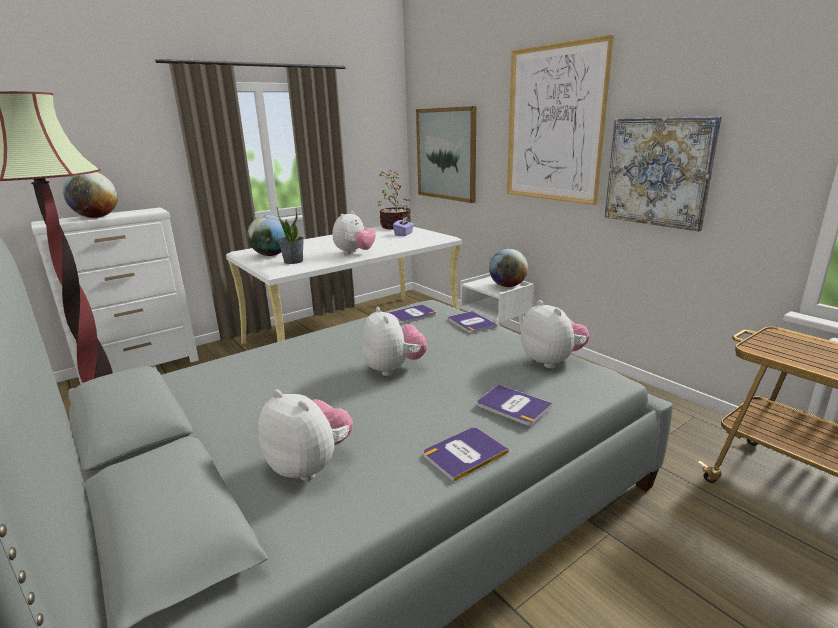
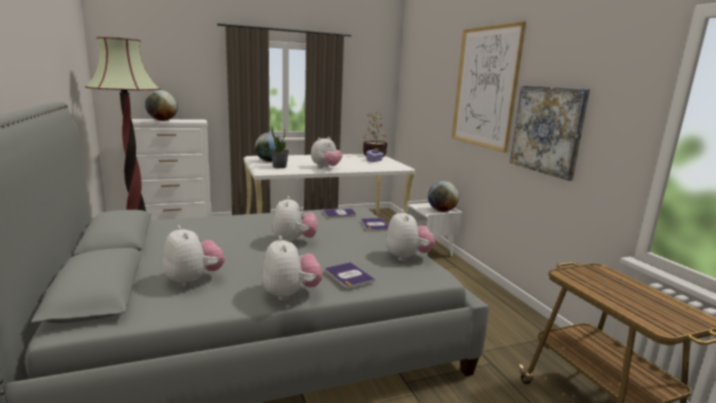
camera: 15 degrees right, 5 degrees down
picture [416,106,476,203] -> none
book [424,428,509,482] -> plush toy [262,235,322,301]

